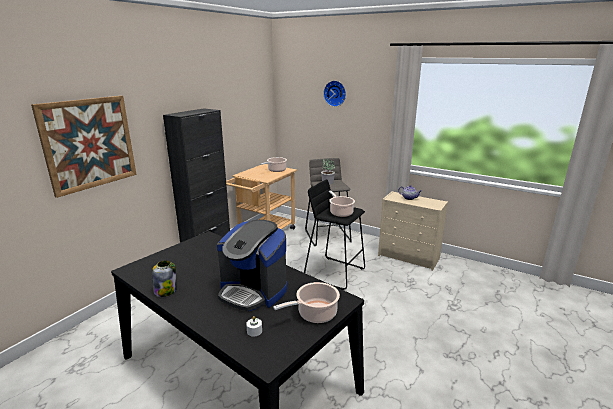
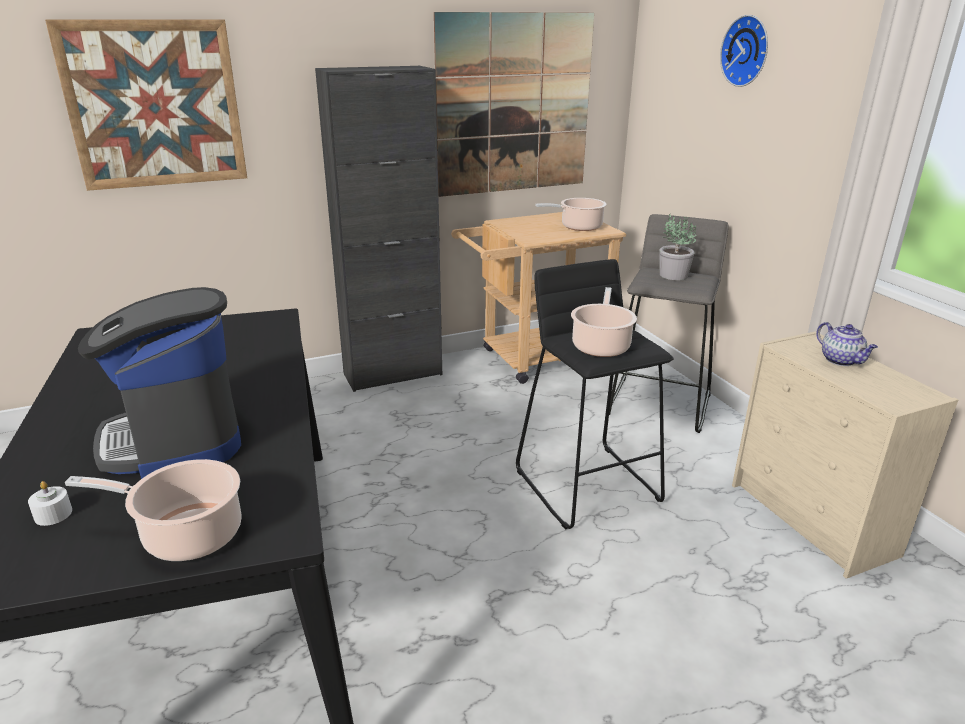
camera: 35 degrees right, 5 degrees up
jar [152,260,176,297] -> none
none -> picture [434,12,594,197]

